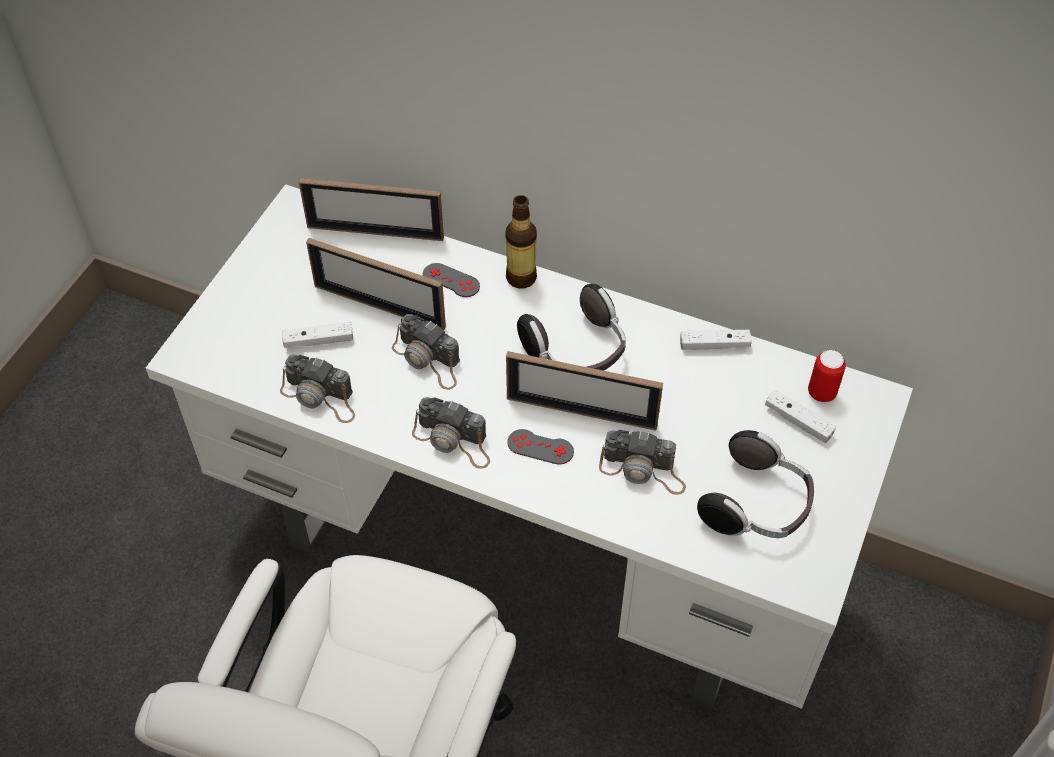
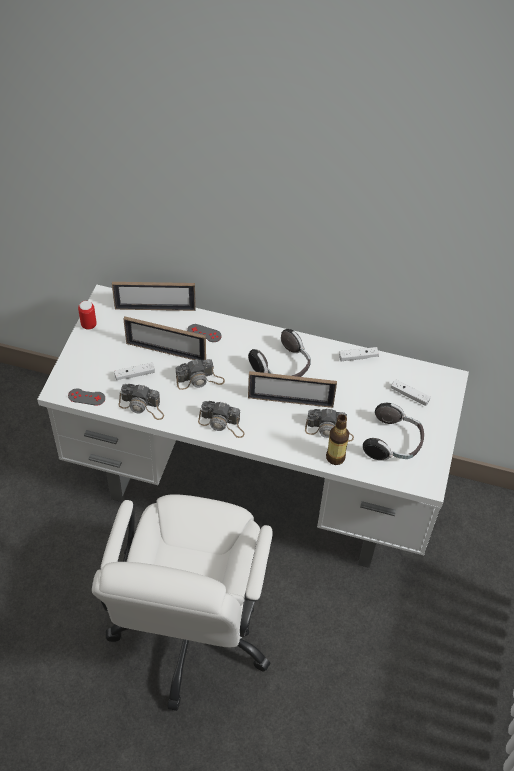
camera: 10 degrees left, 0 degrees up
camera [392,314,460,390] -> camera turned 45 degrees counterclockwise [176,359,225,390]
bottle [506,195,537,288] -> bottle moved to [326,414,349,465]
grey game controller [507,429,574,465] -> grey game controller moved to [68,388,105,406]
can [808,350,846,402] -> can moved to [78,301,97,330]

